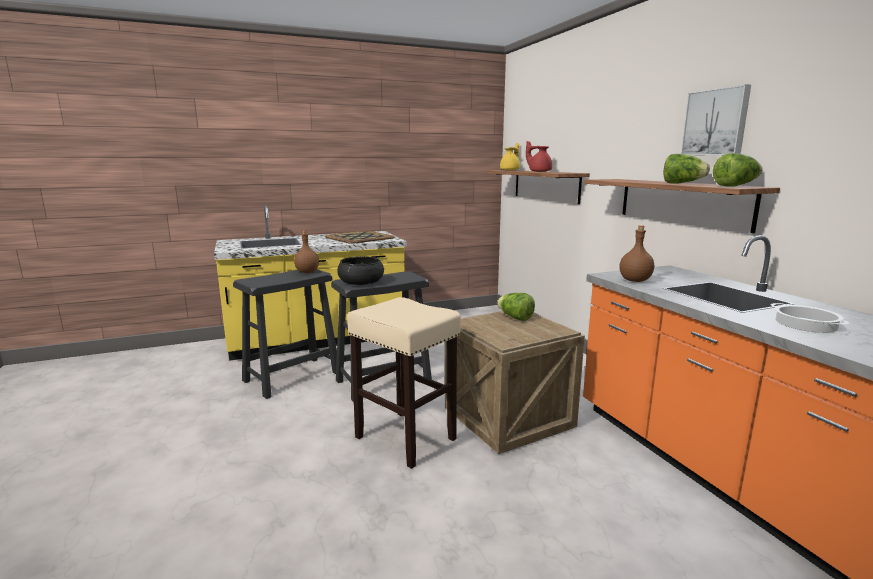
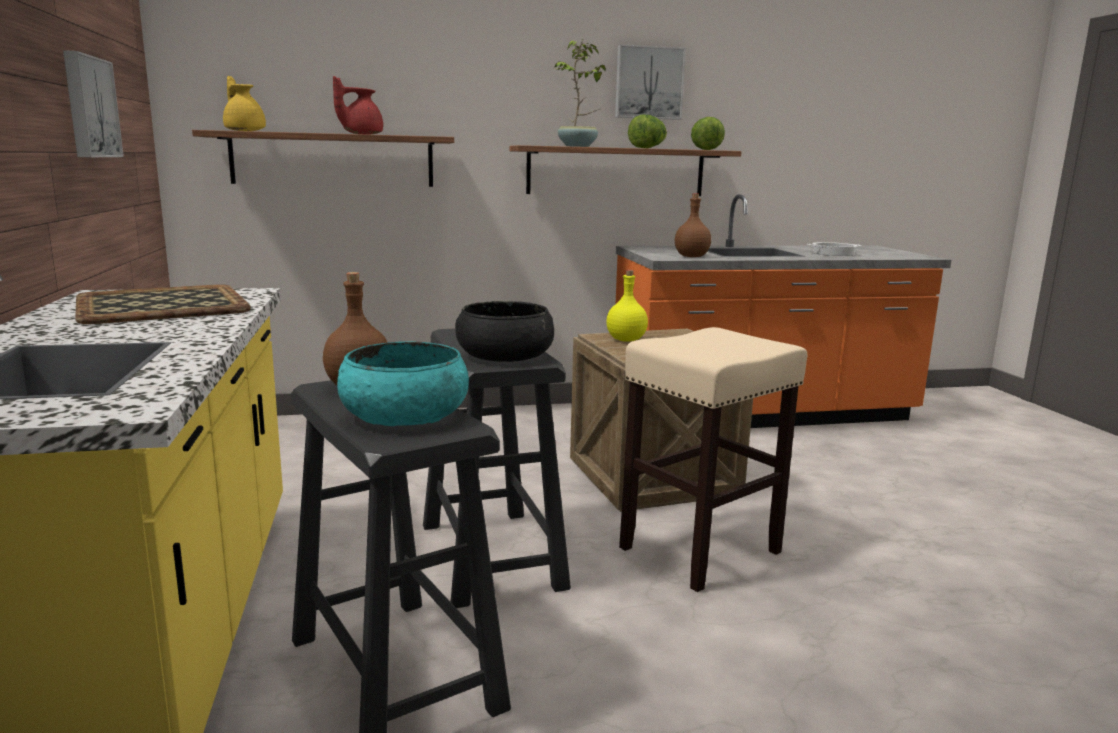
camera: 80 degrees left, 0 degrees up
lettuce [497,293,535,321] -> yellow bottle [606,270,648,342]
none -> picture [63,50,124,157]
none -> turquoise bowl [337,341,469,426]
none -> potted plant [554,39,606,147]

